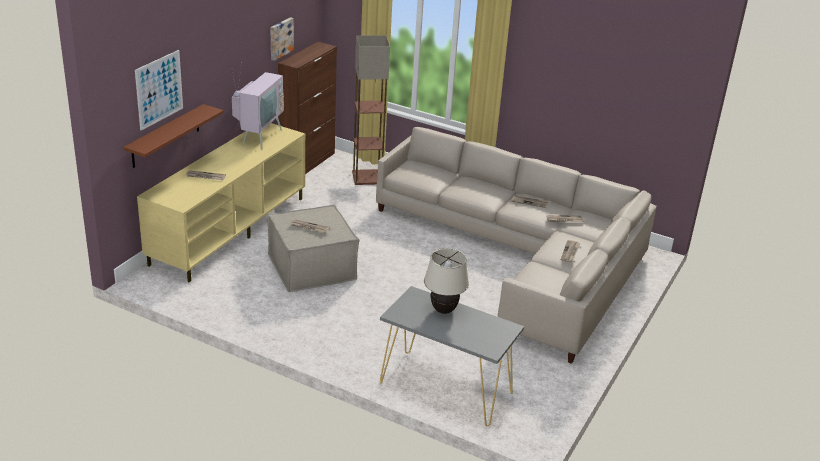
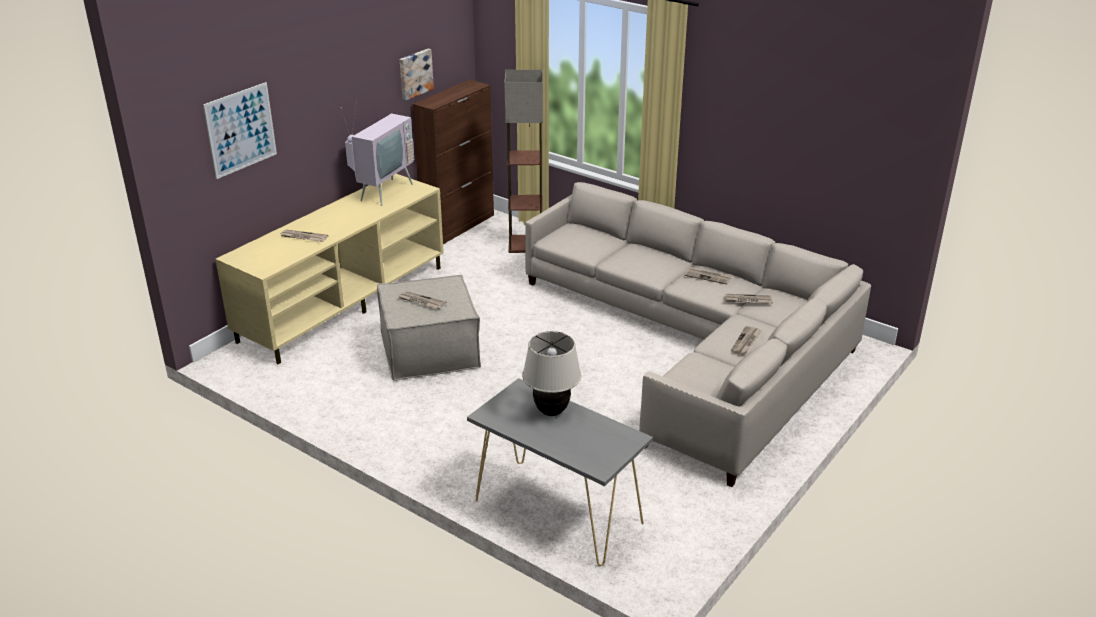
camera: 10 degrees right, 0 degrees up
brown shelf [123,104,224,168] -> none

